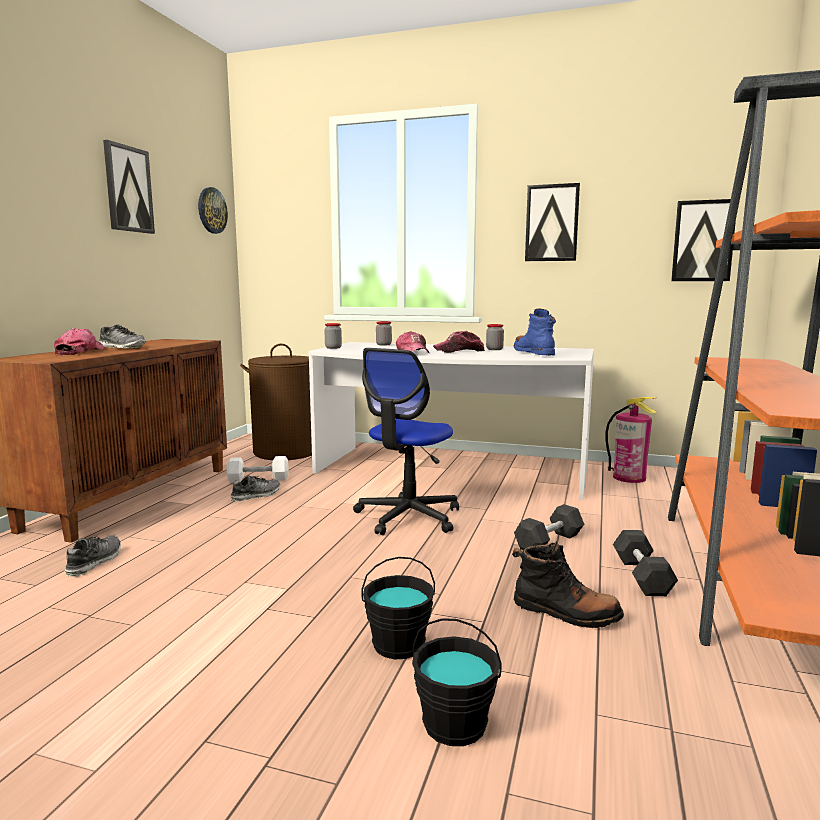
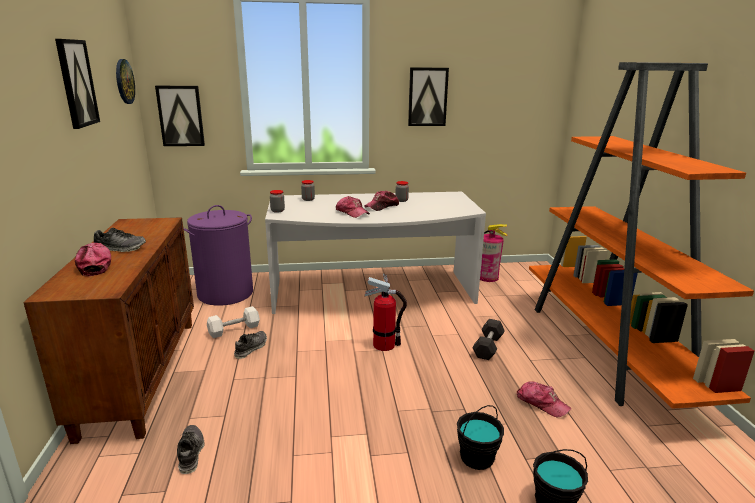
camera: 25 degrees left, 10 degrees up
brown laundry basket [240,344,312,460] -> purple laundry basket [183,205,253,306]
office chair [353,348,459,535] -> fire extinguisher [365,273,407,351]
black boot [512,541,624,628] -> cap [517,381,571,418]
blue boot [514,309,556,356] -> none
black dumbbell [613,530,678,596] -> none
picture [671,199,736,281] -> picture moved to [155,86,205,146]

